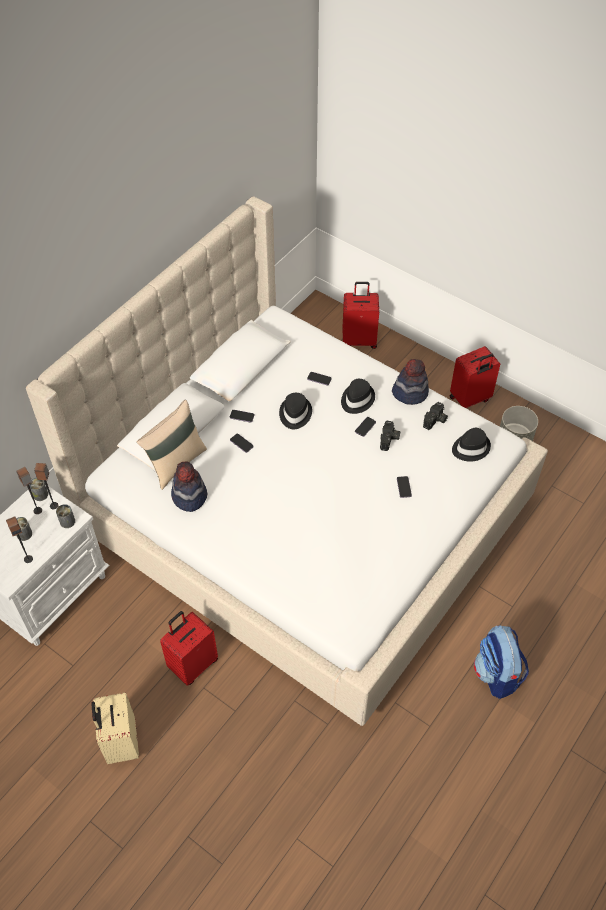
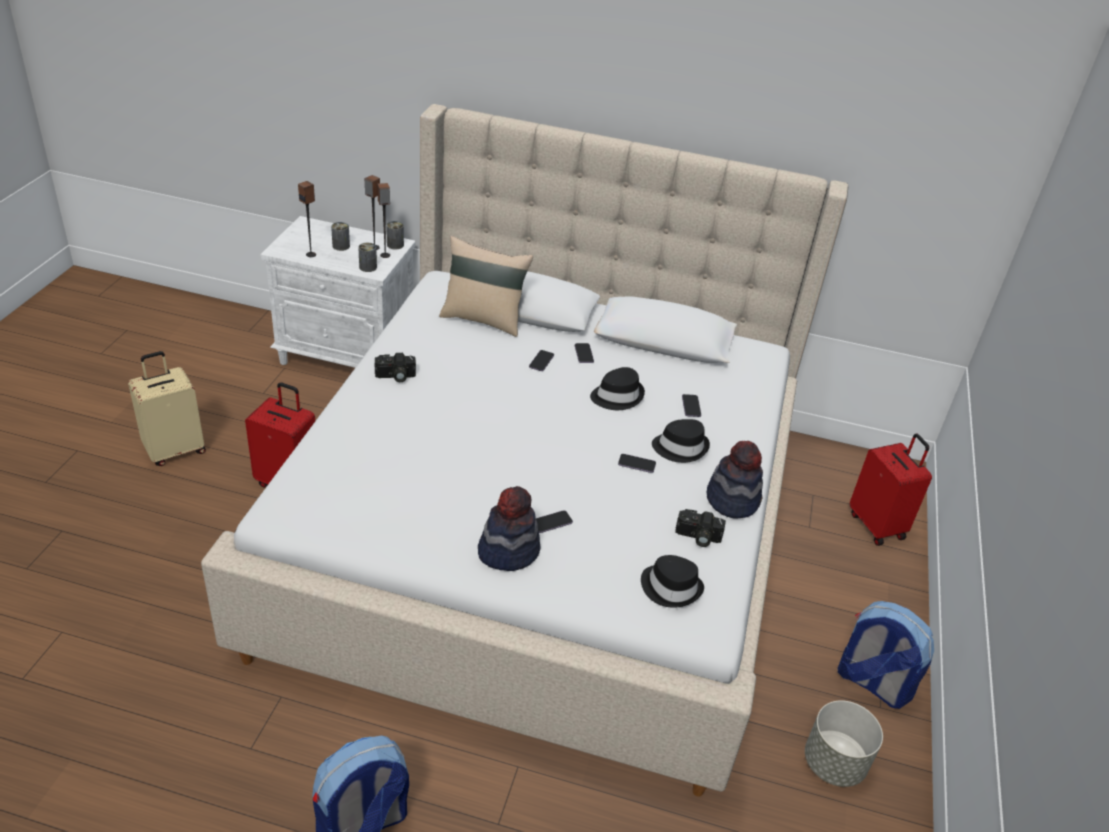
camera: 65 degrees right, 15 degrees down
hat [171,461,207,512] -> hat moved to [478,486,540,571]
camera [380,420,401,451] -> camera moved to [375,353,416,382]
red suitcase [450,346,500,408] -> backpack [837,601,934,709]

